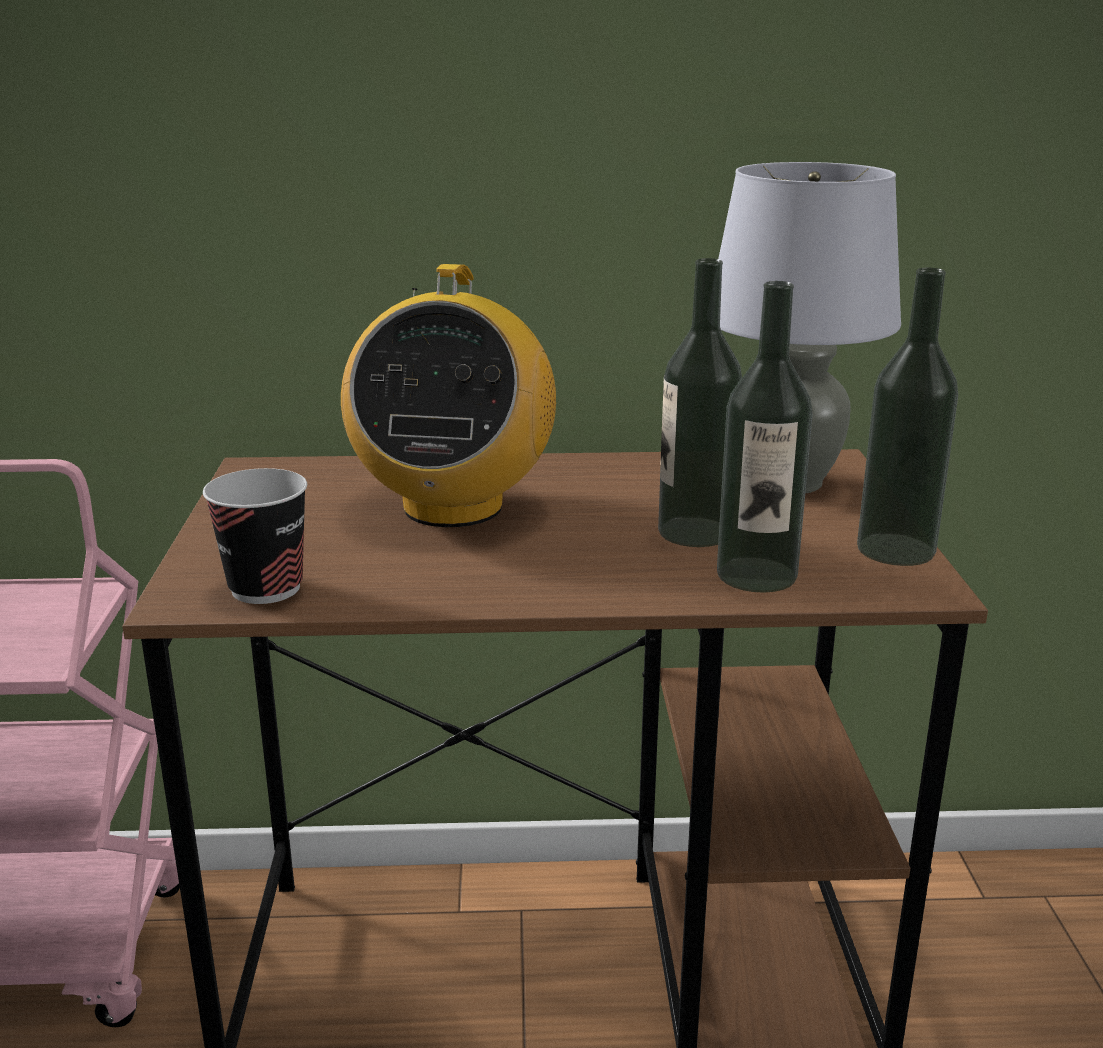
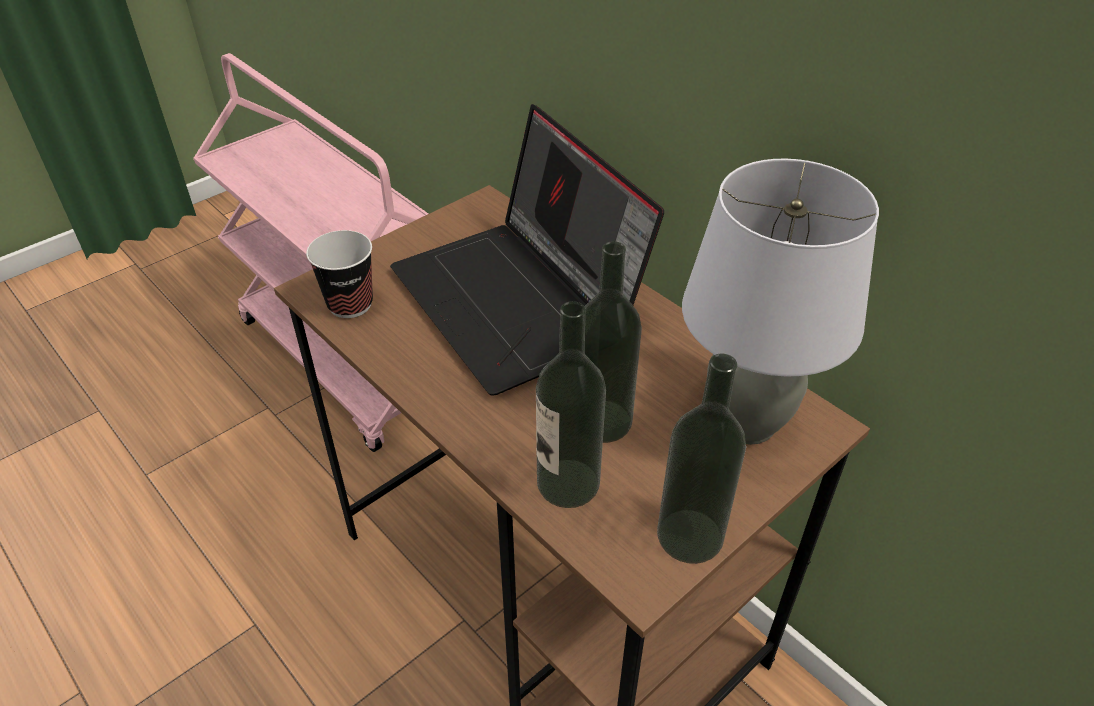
camera: 50 degrees right, 20 degrees up
radio [341,264,556,527] -> laptop [390,104,664,395]

